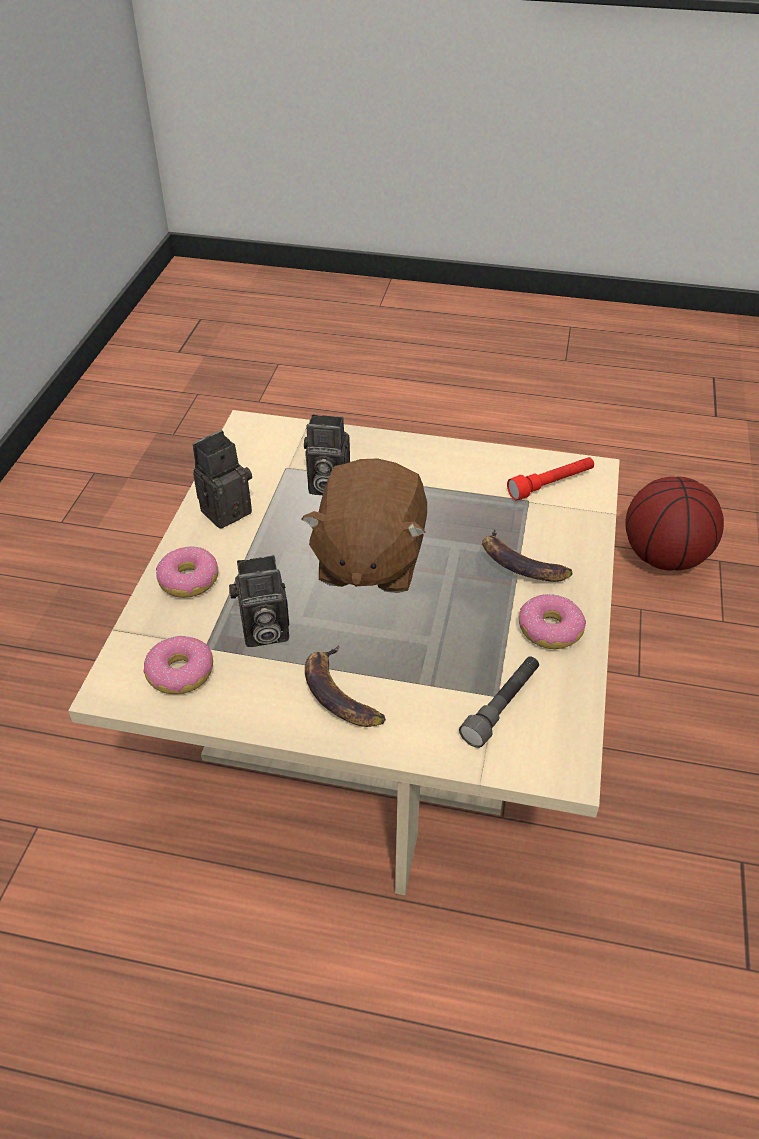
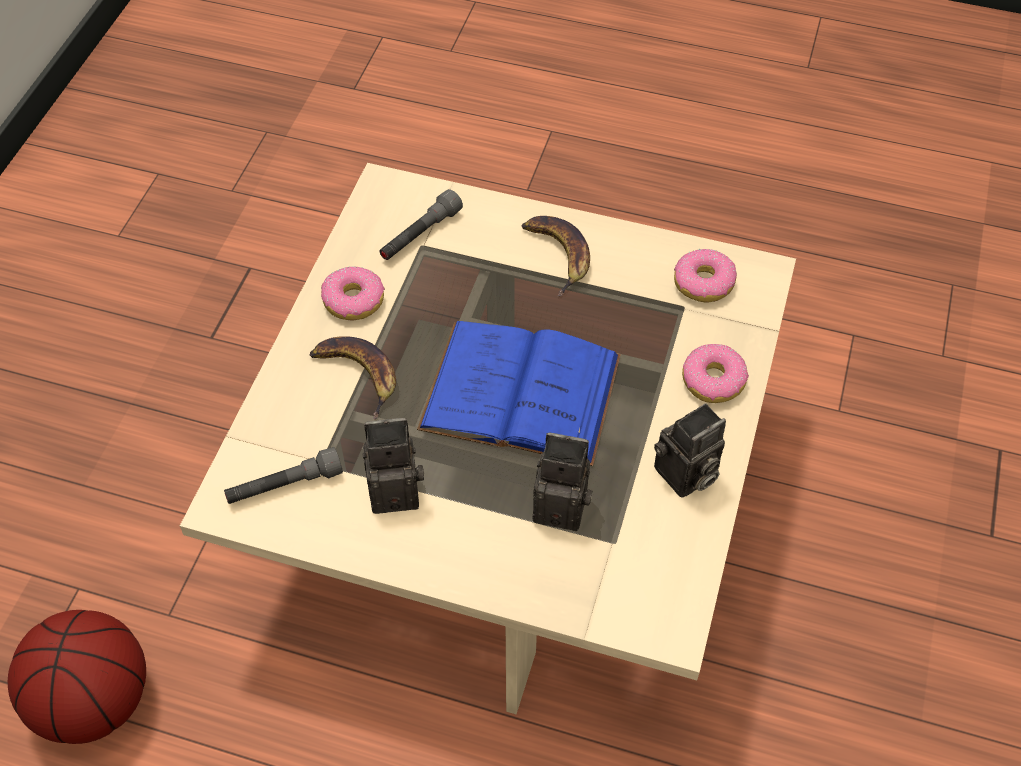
camera: 175 degrees left, 10 degrees up
camera [229,555,289,647] -> camera moved to [362,418,424,514]
brown plush toy [302,459,427,593] -> blue book [417,321,621,466]
red flashlight [507,457,594,500] -> grey flashlight [224,447,343,504]

